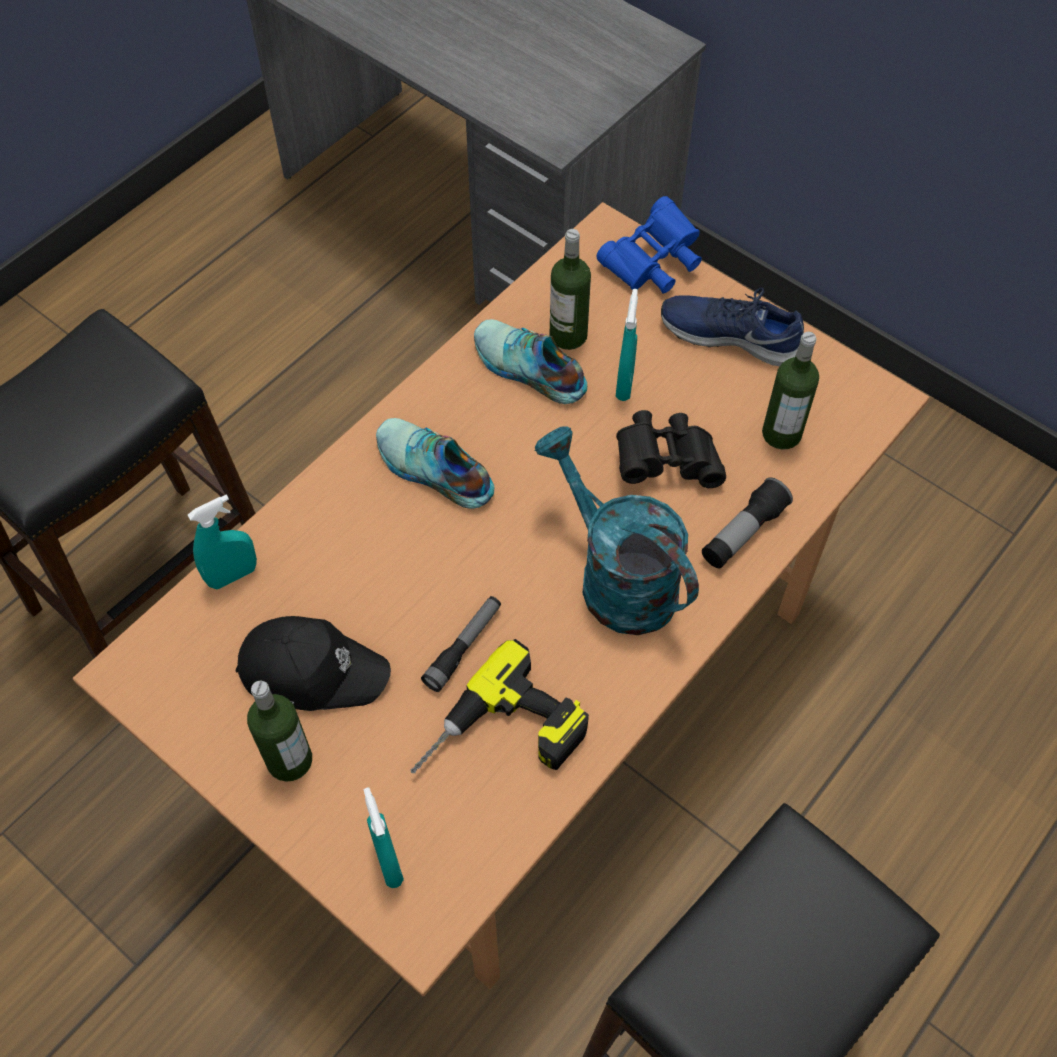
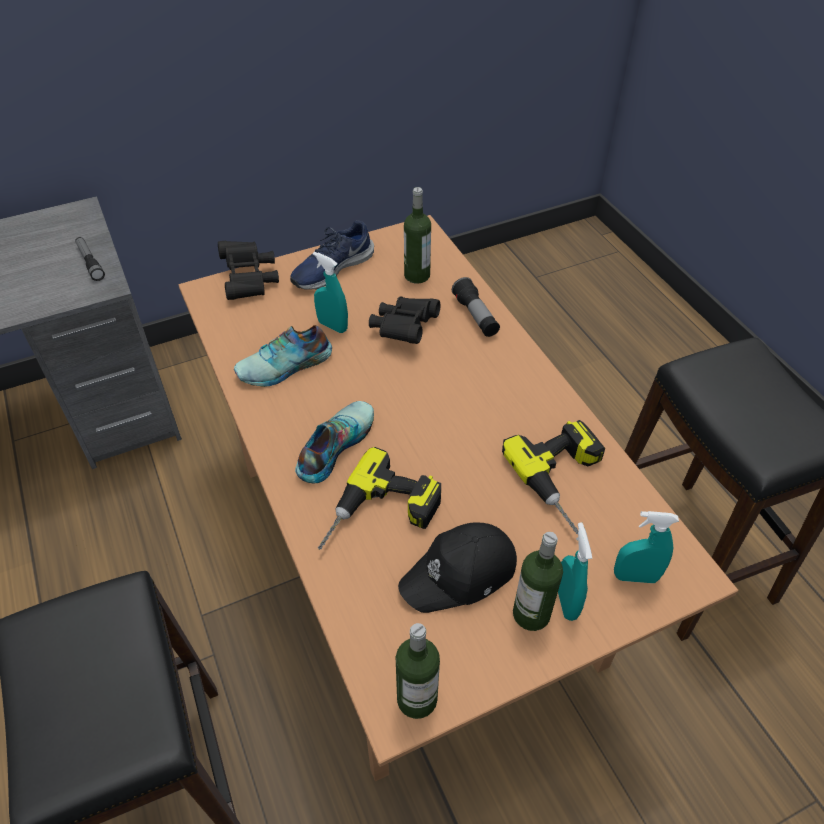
camera: 65 degrees left, 10 degrees down
turquoise spray bottle [188,494,257,589] -> turquoise spray bottle moved to [558,522,592,621]
black cap [236,616,391,711] -> black cap turned 150 degrees counterclockwise [398,522,517,613]
shoe [376,418,494,509] -> shoe turned 150 degrees clockwise [295,401,374,483]
flashlight [421,596,501,692] -> flashlight moved to [75,237,105,281]
turquoise watering can [534,426,699,635] -> none
bottle [550,229,591,350] -> bottle moved to [396,623,440,719]
blue binoculars [596,196,702,294] -> black binoculars [218,241,279,300]
none -> power drill [318,447,441,550]

